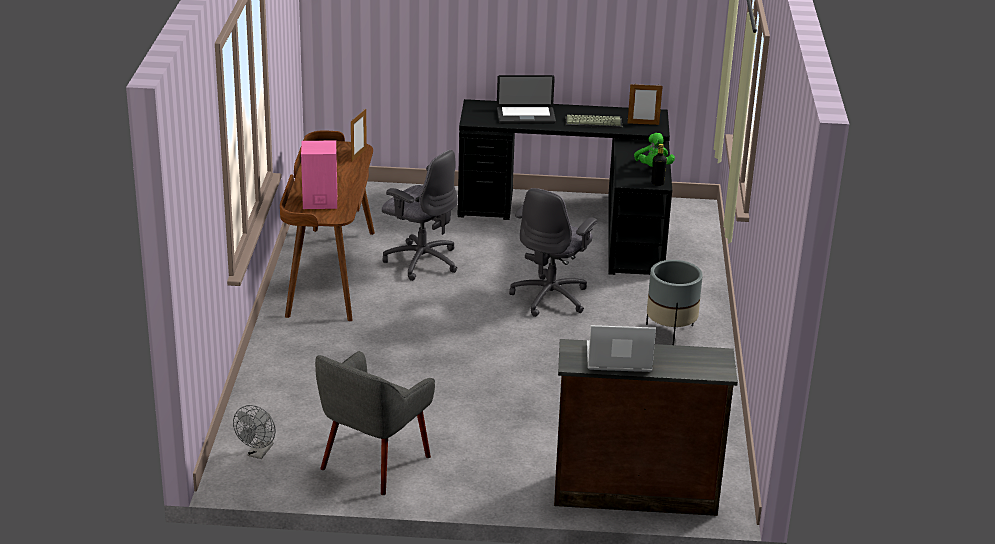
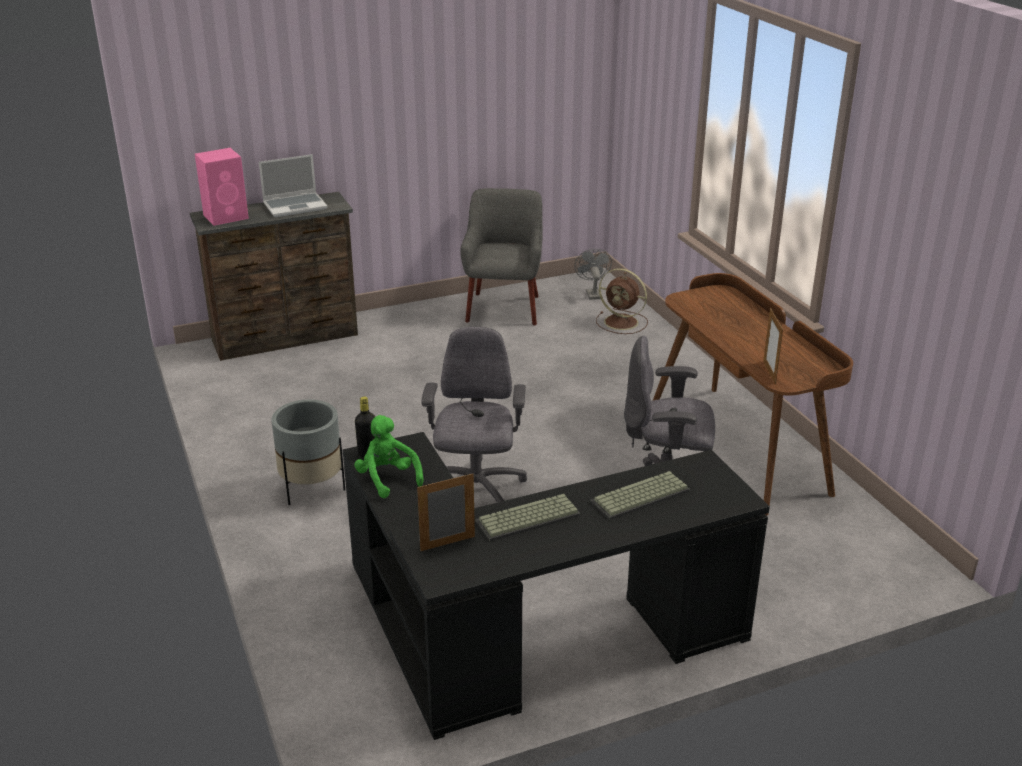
camera: 155 degrees right, 0 degrees up
pink speaker [301,141,337,209] -> pink speaker moved to [195,148,249,226]
laptop [497,75,556,124] -> keyboard [591,471,690,520]
none -> brown fan [596,268,648,334]

